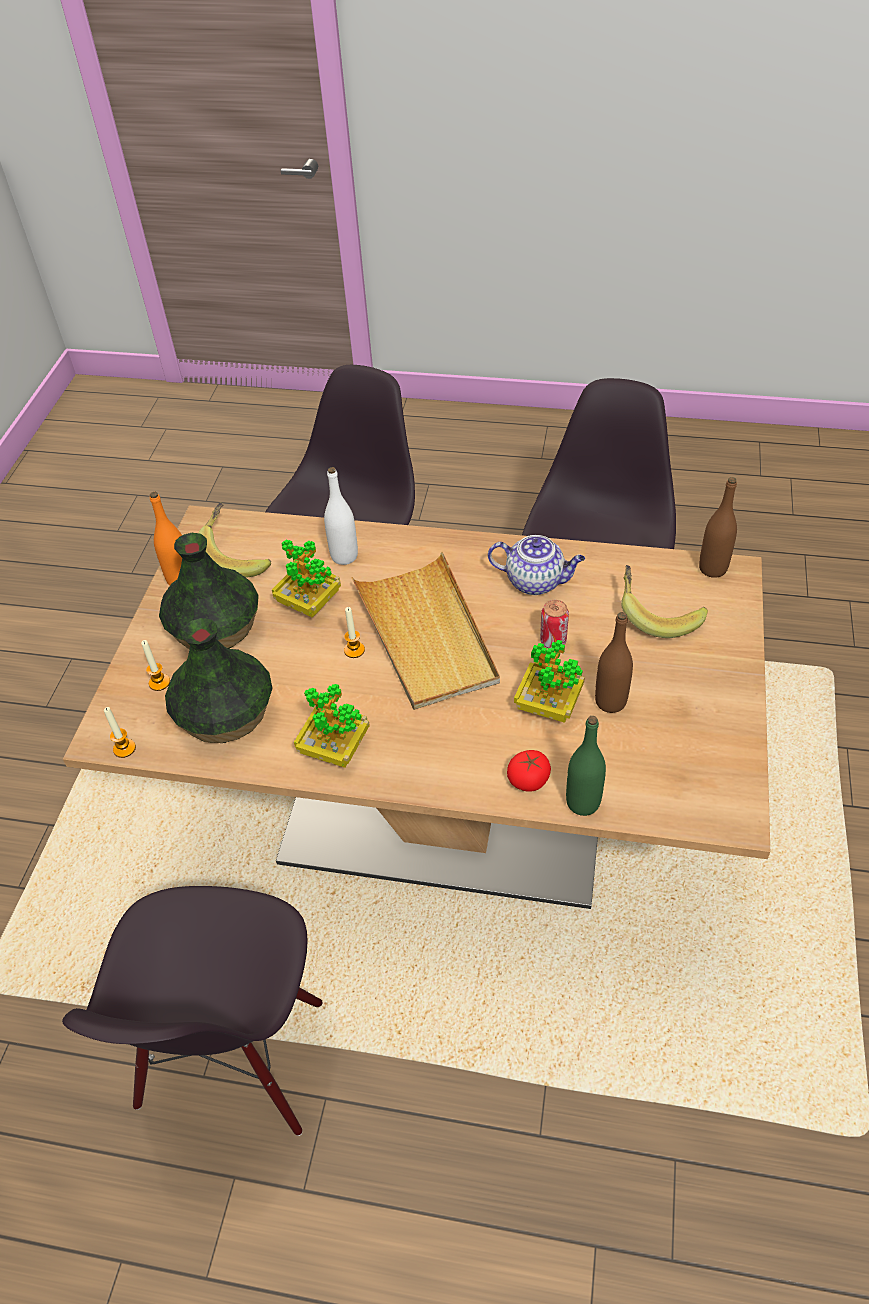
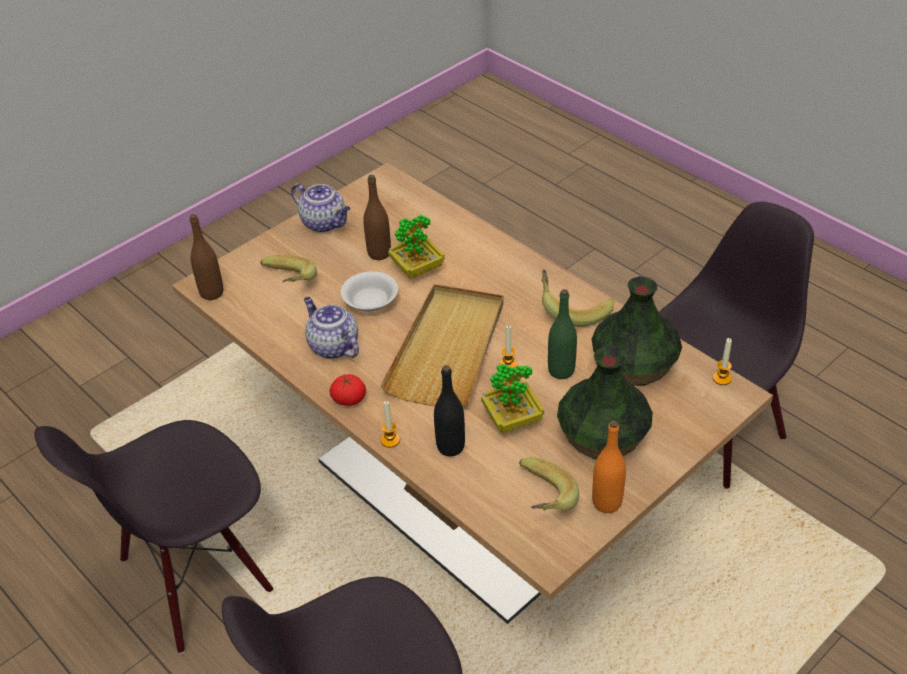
camera: 145 degrees left, 5 degrees down
candle [141,640,170,691] -> candle moved to [381,401,400,448]
potted plant [294,684,370,768] -> banana [542,269,614,327]
white bottle [324,467,358,565] -> black bottle [434,365,465,456]
tomato [507,750,551,792] -> tomato moved to [329,374,366,406]
can [540,600,569,648] -> white bowl [341,271,398,312]
green bottle [566,716,606,816] -> green bottle moved to [548,289,577,379]
none -> teapot [291,183,351,232]

